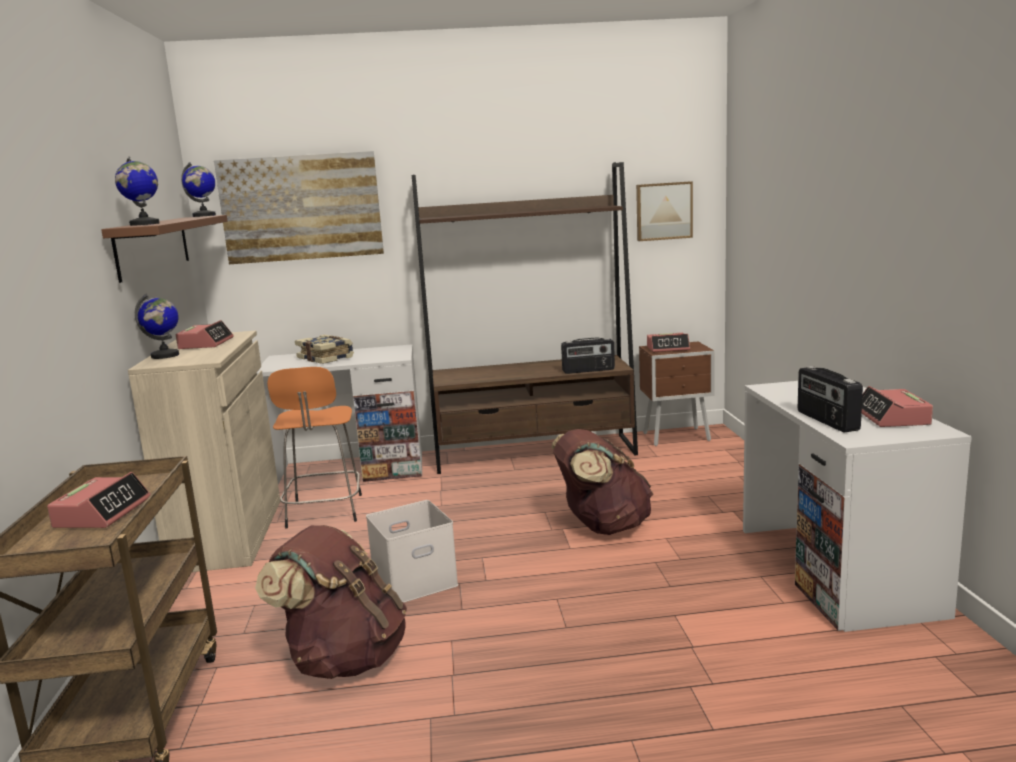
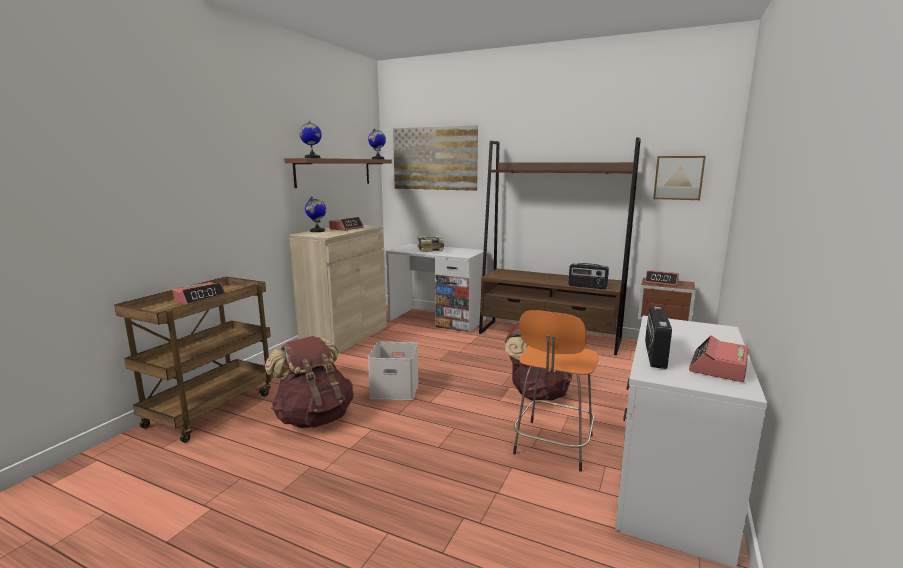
camera: 30 degrees right, 0 degrees up
orange stool [267,367,362,529] -> orange stool moved to [513,310,599,472]

